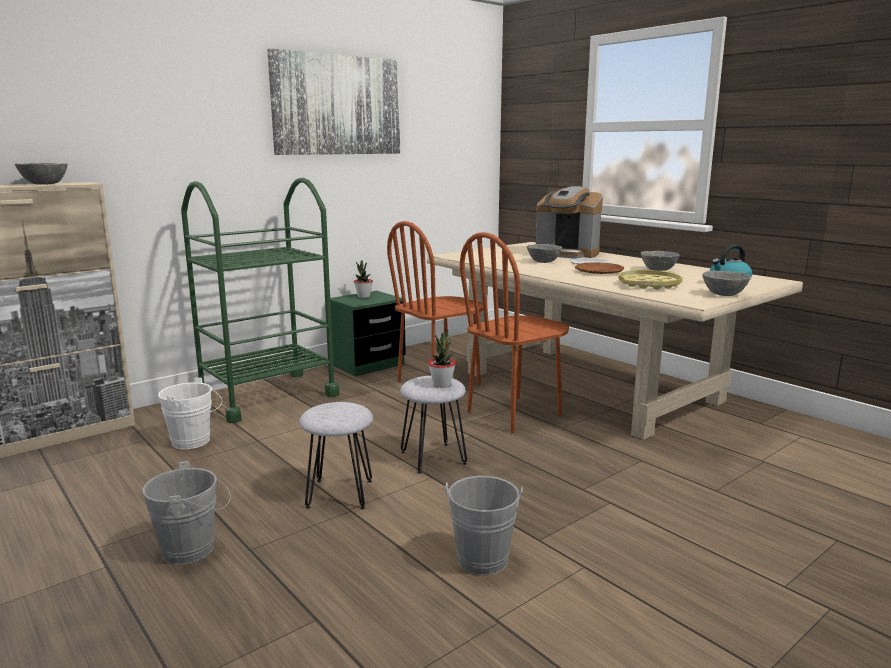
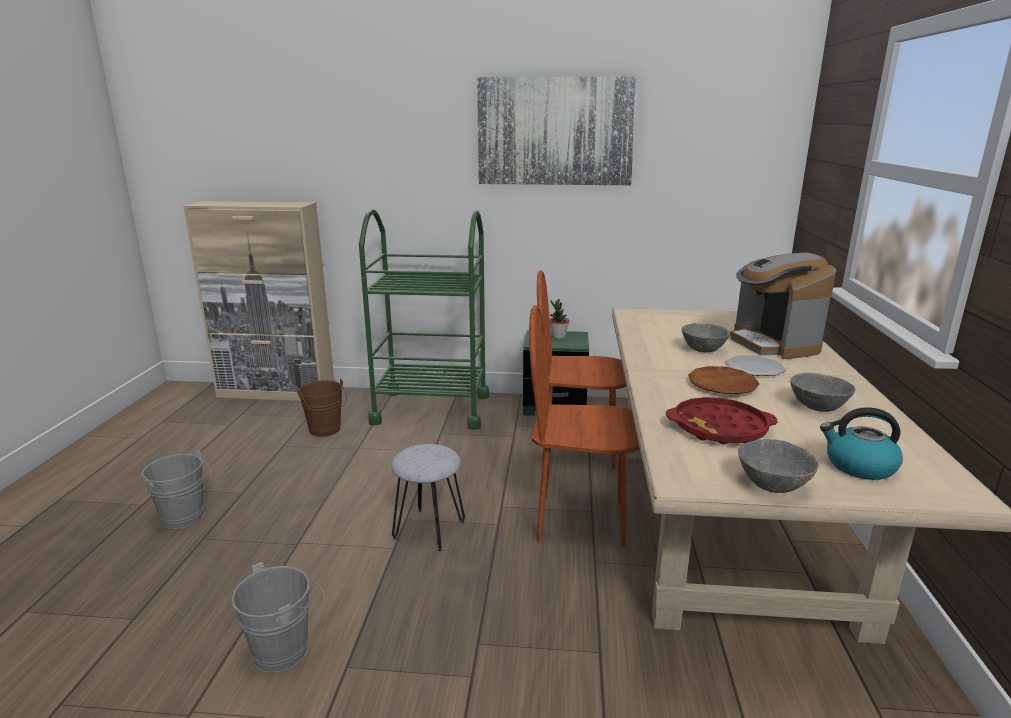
camera: 45 degrees right, 5 degrees up
grey bowl [15,163,68,185] -> none
white bucket [158,378,222,449] -> brown bucket [297,379,347,437]
grey stool [299,402,373,509] -> none
potted plant [428,331,456,388] -> none
yellow tray [618,270,683,290] -> red tray [666,397,778,444]

